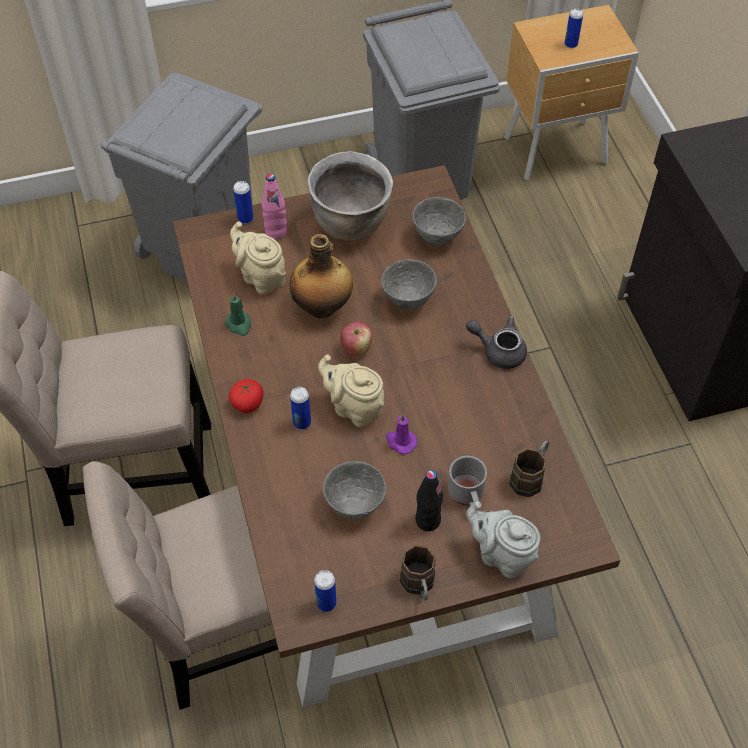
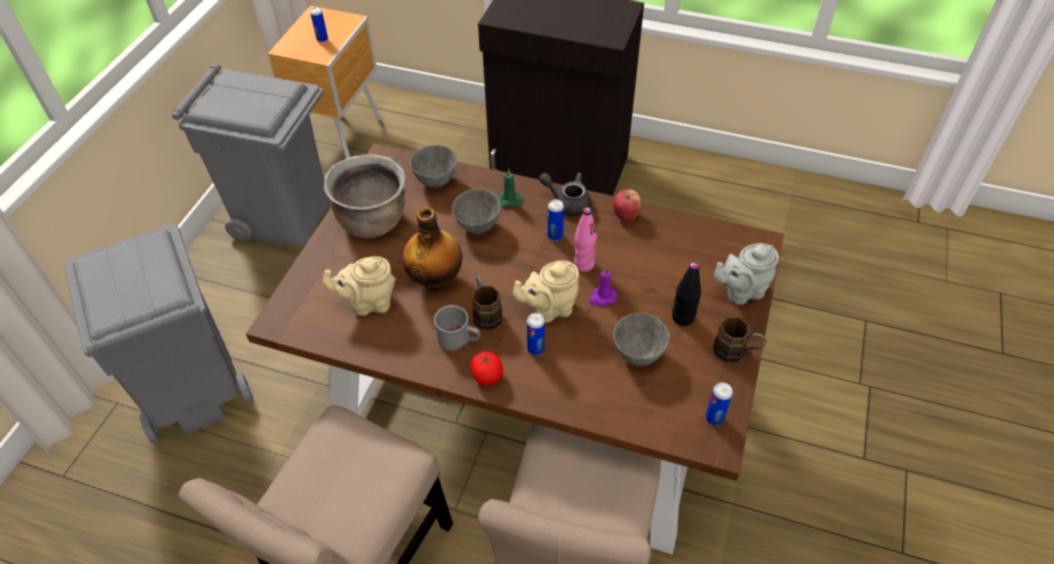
camera: 55 degrees left, 5 degrees down
green candle [225,293,252,336] -> green candle moved to [498,169,524,207]
can [233,181,253,224] -> can moved to [548,199,564,241]
pink bottle [262,174,287,239] -> pink bottle moved to [574,207,597,272]
apple [340,321,372,357] -> apple moved to [613,189,641,221]
grey mug [448,456,487,510] -> grey mug moved to [434,305,480,351]
grey teapot [466,315,527,369] -> grey teapot turned 60 degrees clockwise [539,173,591,216]
brown mug [509,440,549,497] -> brown mug moved to [472,276,502,330]

